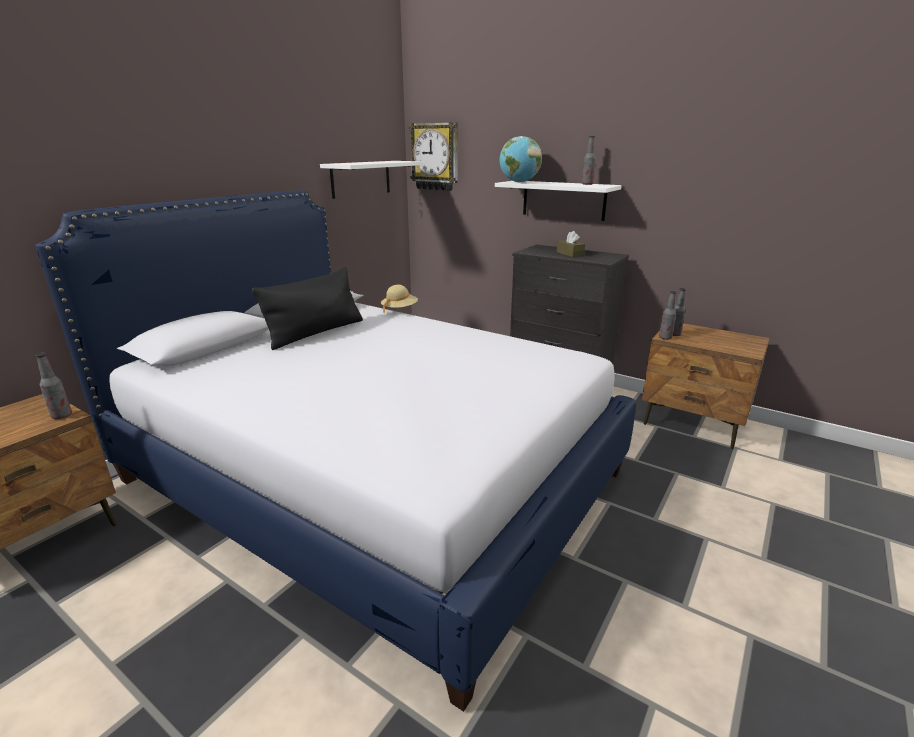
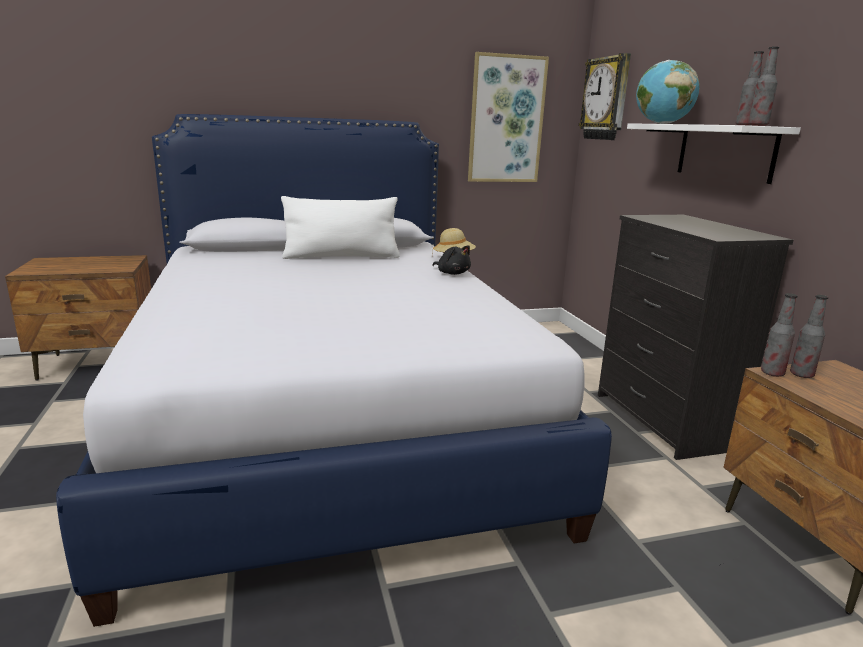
camera: 40 degrees right, 5 degrees down
bottle [35,353,72,419] -> bottle moved to [748,46,779,126]
black pillow [252,267,363,350] -> white pillow [281,196,400,259]
white shelf [320,161,423,199] -> picture [468,52,549,182]
brown tissue box [557,231,585,257] -> none
none -> black plush toy [432,245,471,275]

